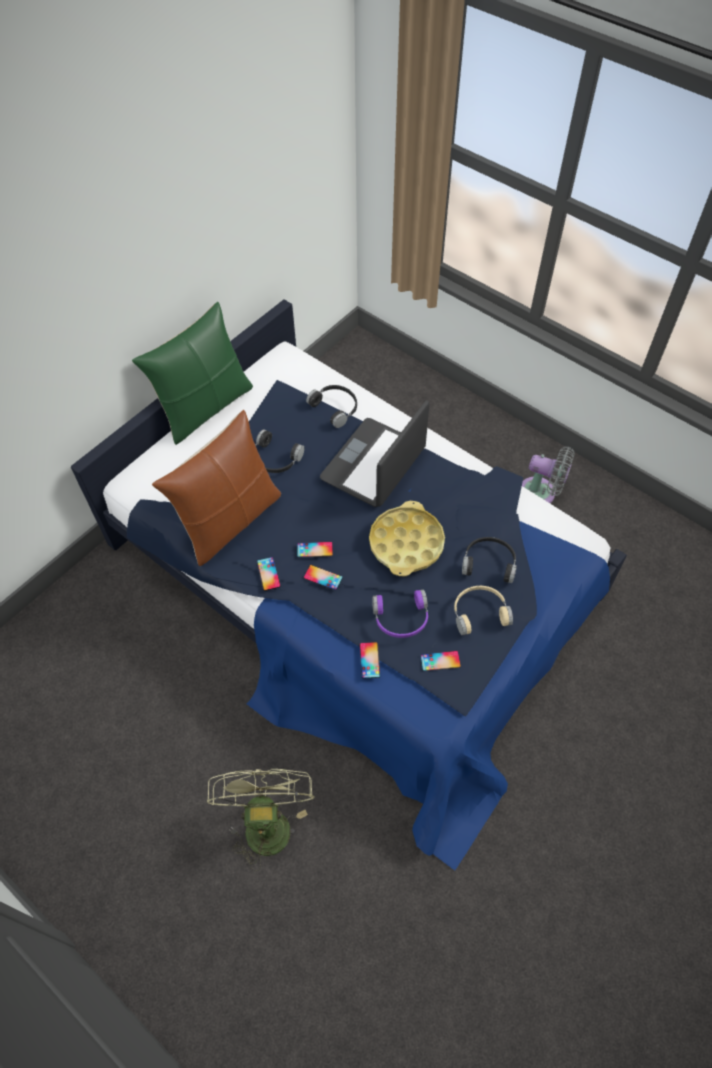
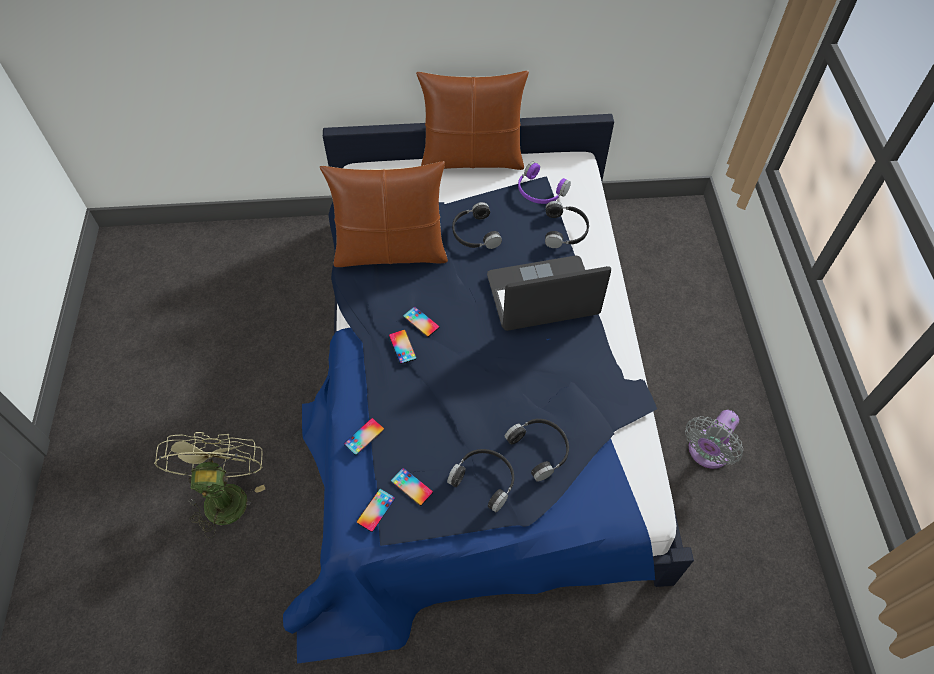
camera: 45 degrees right, 0 degrees up
green pillow [132,302,253,445] -> brown pillow [416,71,529,170]
green fan [207,769,314,871] -> green fan turned 45 degrees counterclockwise [154,432,265,538]
phone [257,557,280,591] -> phone moved to [356,489,395,532]
yellow tray [369,501,445,576] -> none
purple headphones [372,589,428,638] -> purple headphones moved to [518,161,571,204]
beige headphones [454,586,513,635] -> black headphones [447,449,514,512]
grey fan [522,447,574,503] -> grey fan turned 60 degrees clockwise [685,410,743,469]

